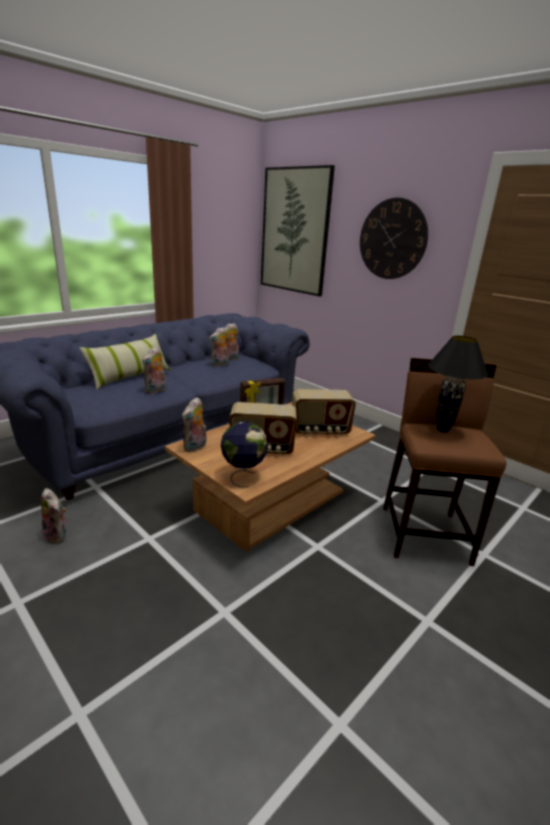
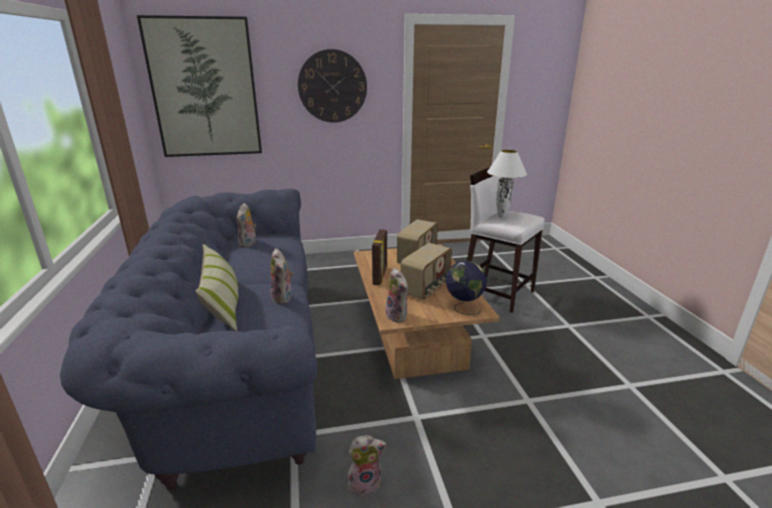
camera: 55 degrees left, 0 degrees up
plush toy [209,327,229,366] -> none
brown stool [383,358,507,566] -> white stool [467,167,545,313]
black table lamp [428,336,488,432] -> white table lamp [487,150,527,218]

